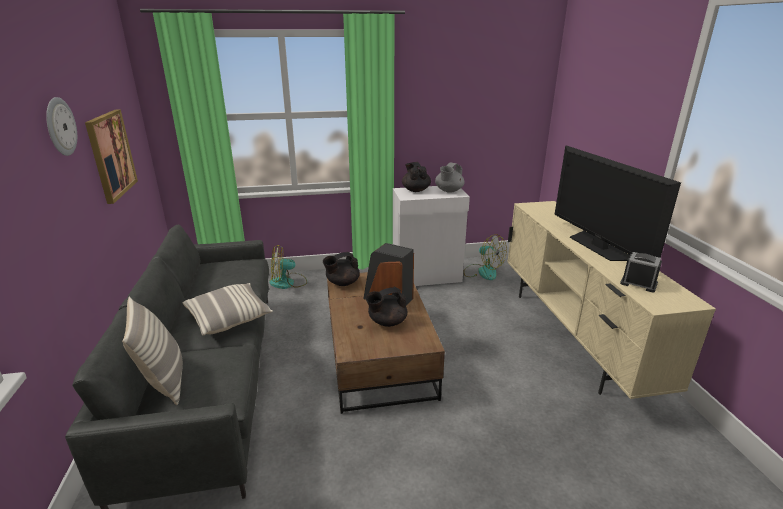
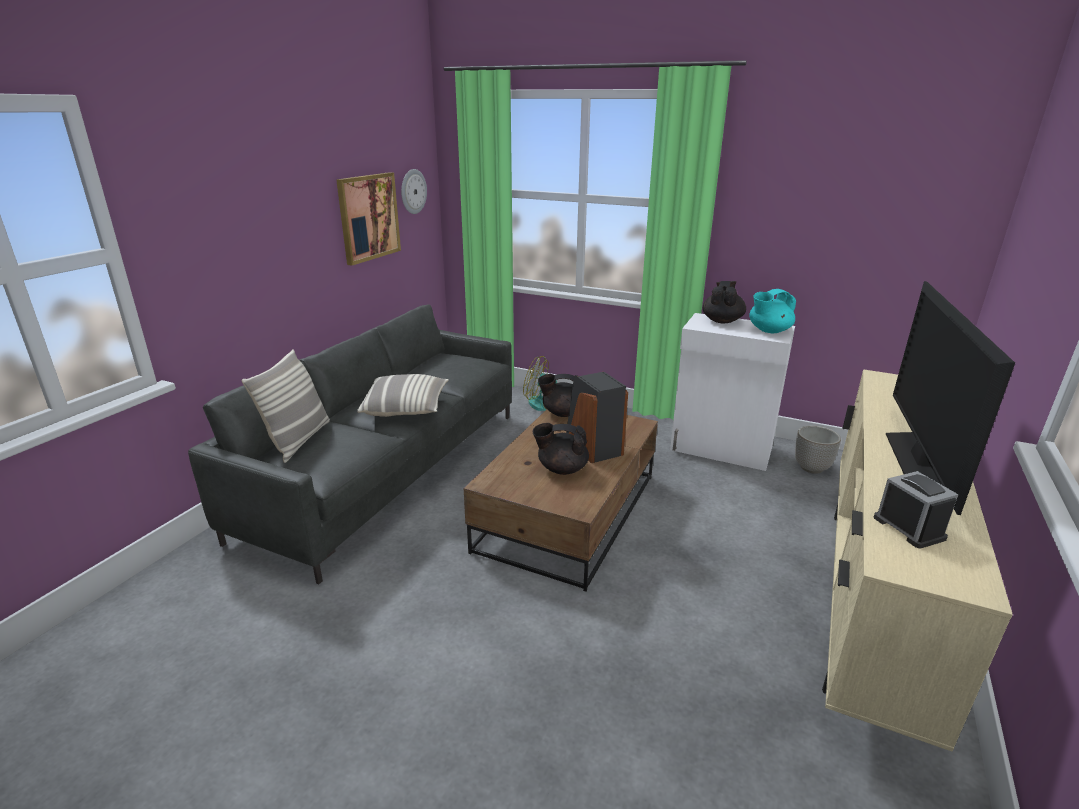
camera: 35 degrees right, 0 degrees up
wall clock [46,97,77,156] -> wall clock moved to [401,169,427,214]
grey teapot [435,163,464,192] -> turquoise teapot [749,289,796,333]
fan [464,234,507,280] -> planter [795,425,841,474]

